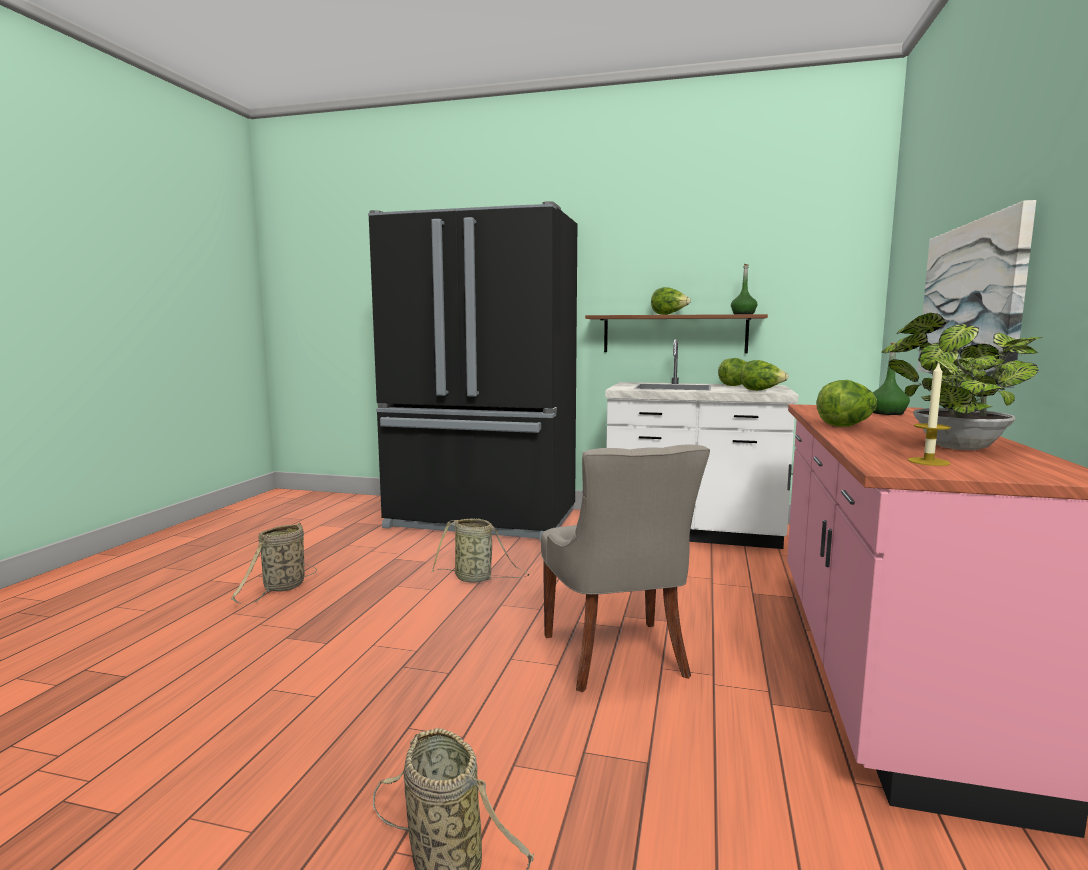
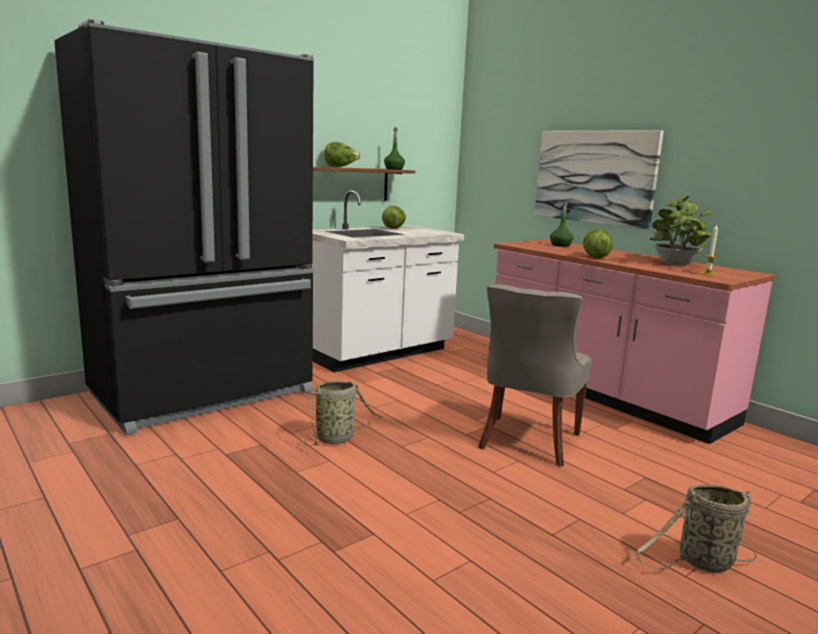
camera: 55 degrees left, 5 degrees up
basket [231,523,317,605] -> none
grey chair [541,444,710,692] -> grey chair turned 90 degrees clockwise [478,285,591,467]
lettuce [741,360,789,391] -> none

